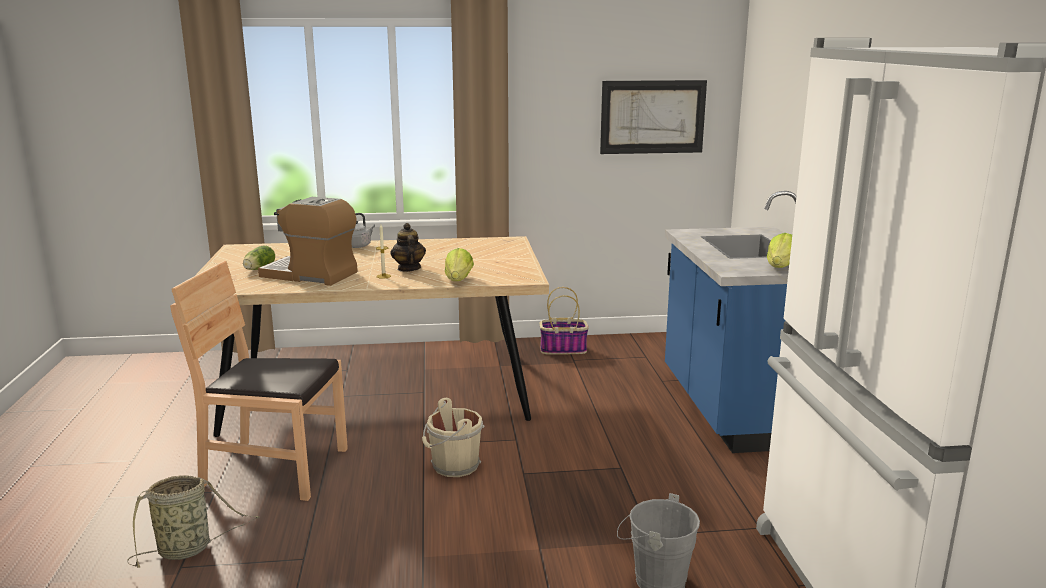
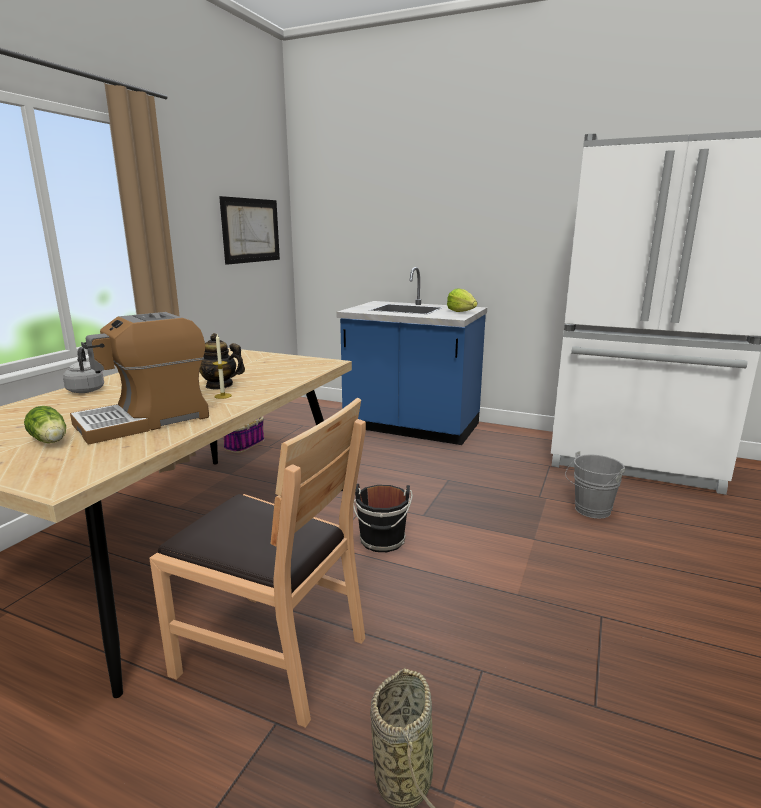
camera: 60 degrees left, 0 degrees up
brown chair [170,261,348,501] -> brown chair turned 105 degrees counterclockwise [149,398,366,728]
beige bucket [422,398,485,477] -> black bucket [353,484,413,552]
lettuce [445,248,474,281] -> none

